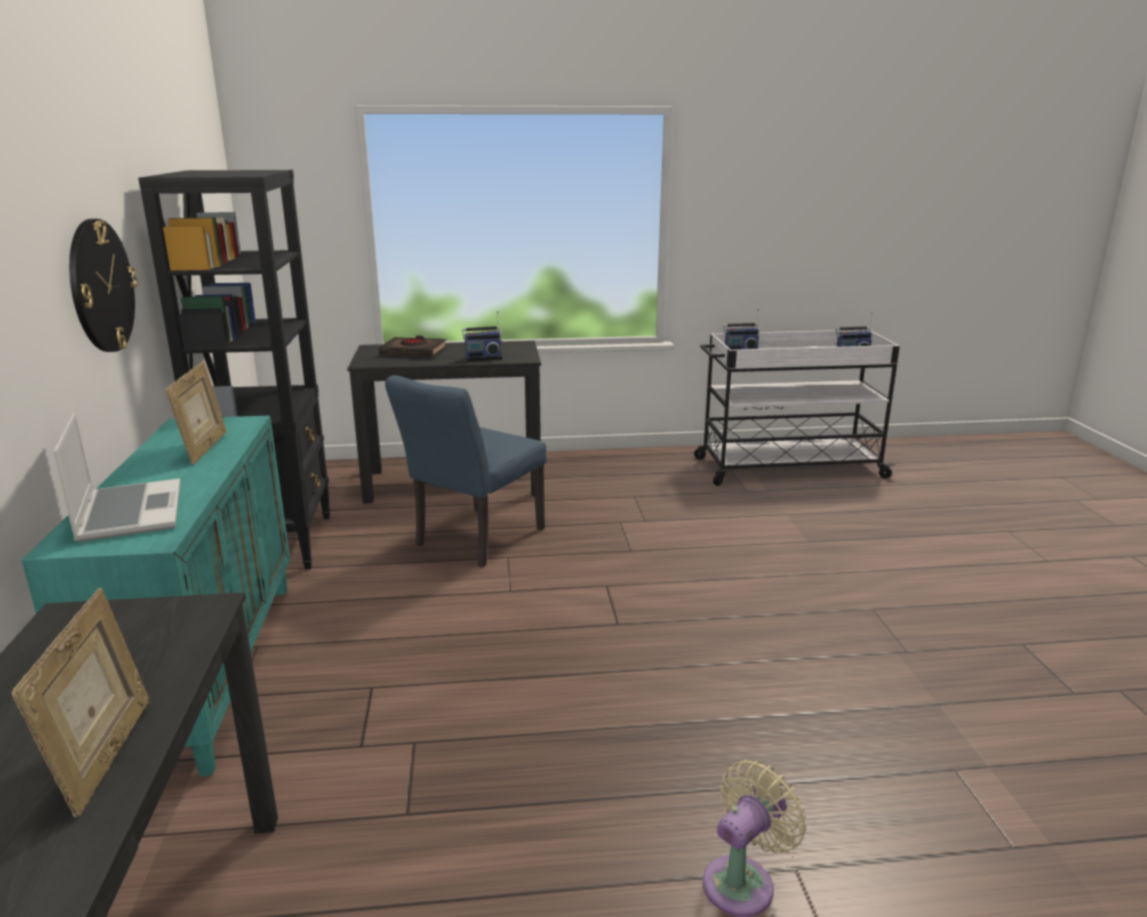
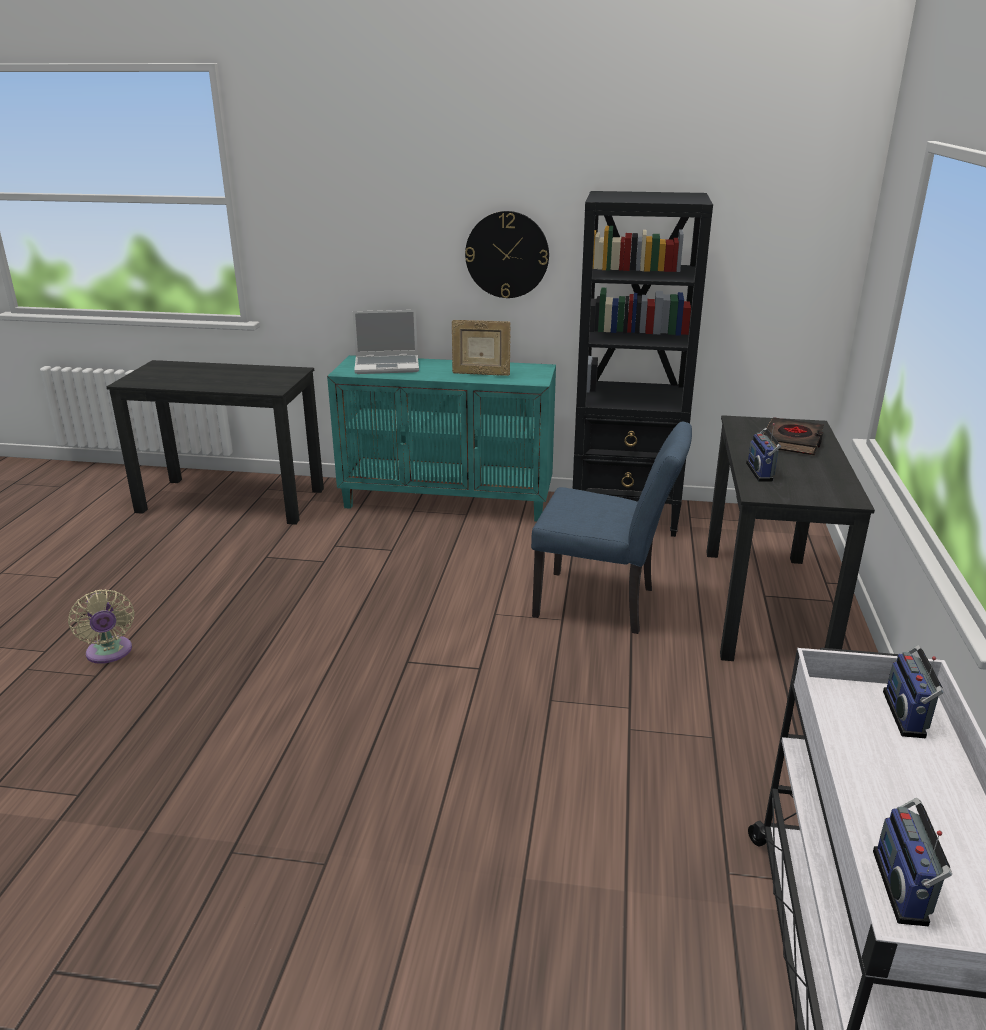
camera: 105 degrees right, 5 degrees up
picture frame [12,588,149,818] -> none
blue chair [385,375,547,567] -> blue chair turned 150 degrees clockwise [531,421,692,634]

